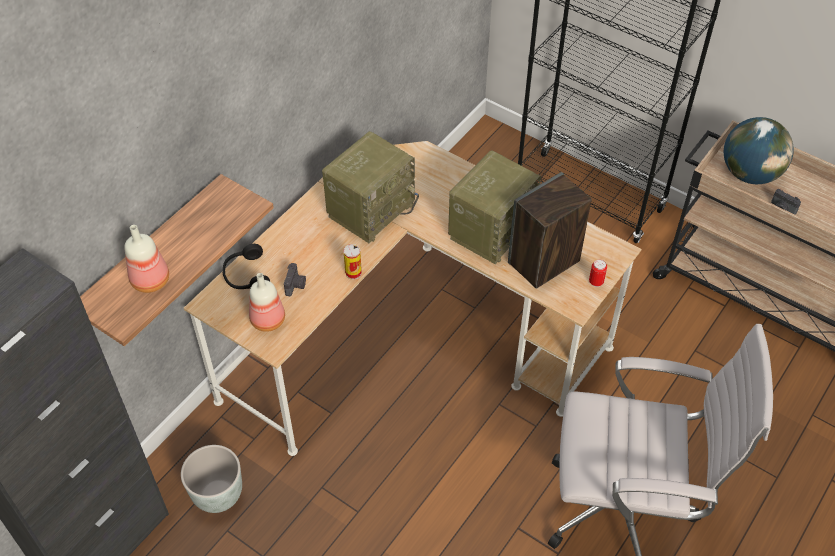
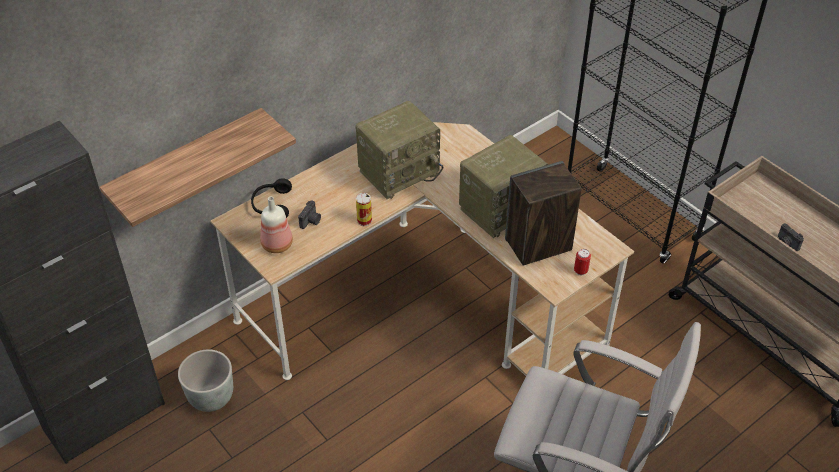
camera: 15 degrees right, 5 degrees down
bottle [124,225,169,293] -> none
globe [724,117,794,184] -> none

